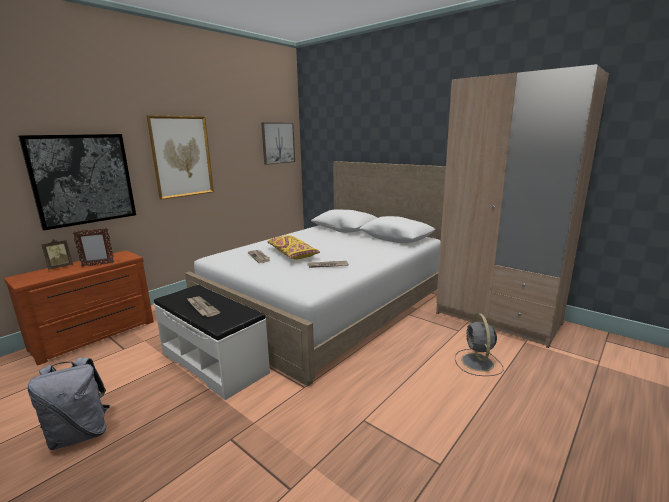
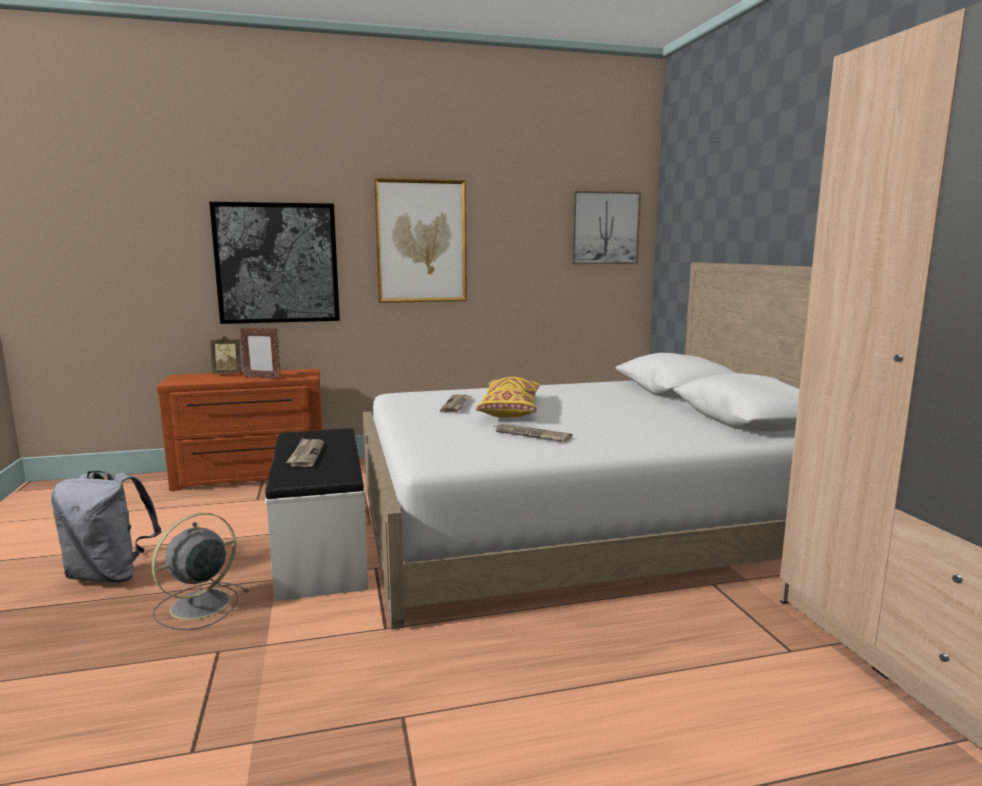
camera: 35 degrees right, 5 degrees down
grey fan [455,313,504,376] -> grey fan moved to [151,513,249,630]

